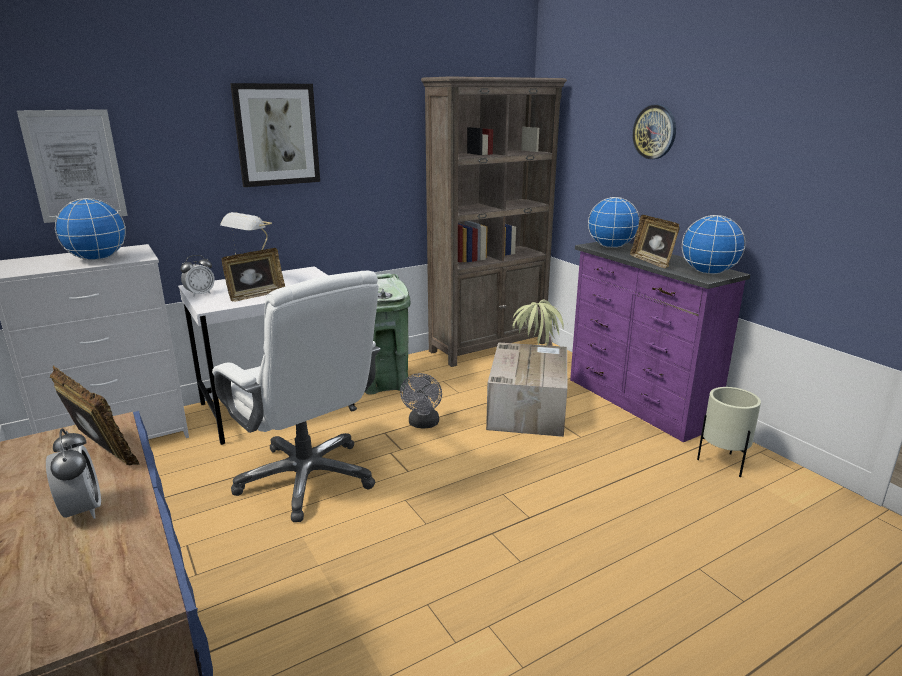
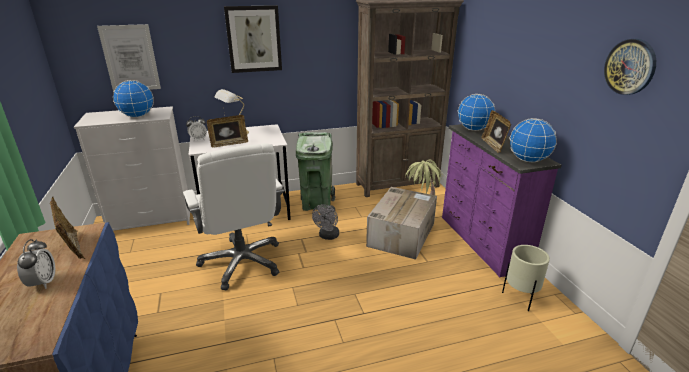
camera: 15 degrees right, 5 degrees up
wall clock [632,104,676,160] -> wall clock moved to [604,39,656,95]

